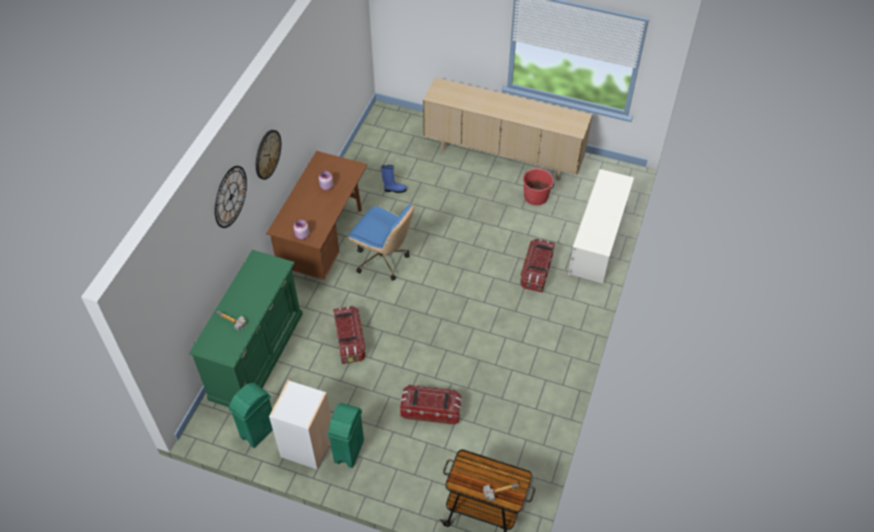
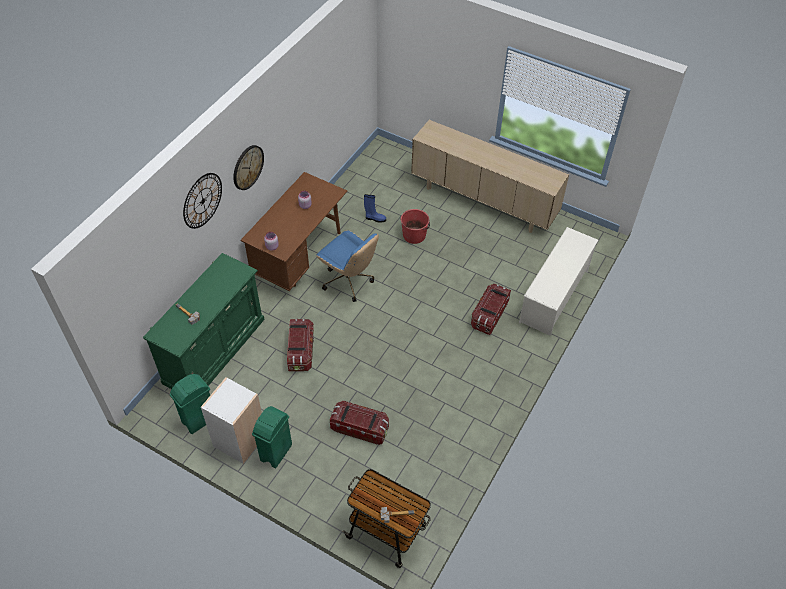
camera: 10 degrees right, 0 degrees up
red bucket [523,168,554,205] -> red bucket moved to [401,209,430,244]

